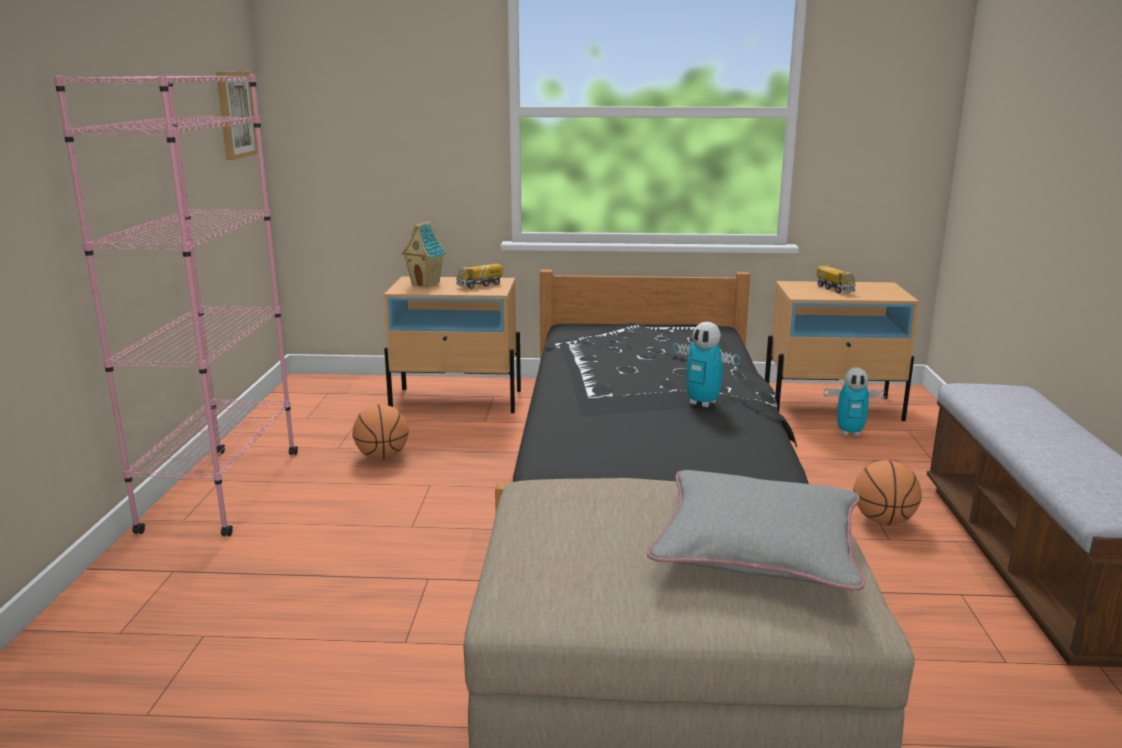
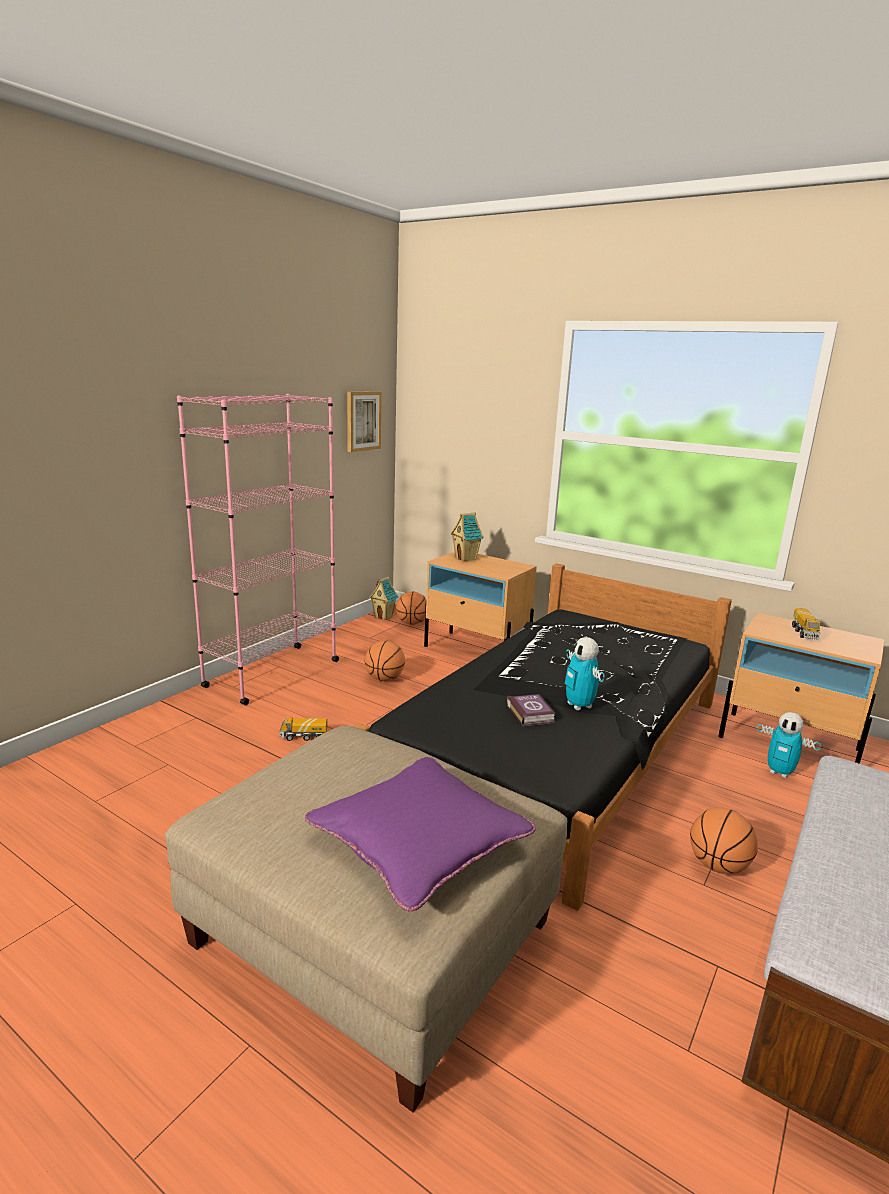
camera: 30 degrees right, 0 degrees up
toy truck [456,264,503,289] -> toy truck moved to [279,717,327,741]
grey pillow [647,470,865,591] -> purple pillow [305,757,536,911]
none -> toy house [369,577,399,620]
none -> basketball [396,592,426,625]
none -> book [507,694,556,726]

